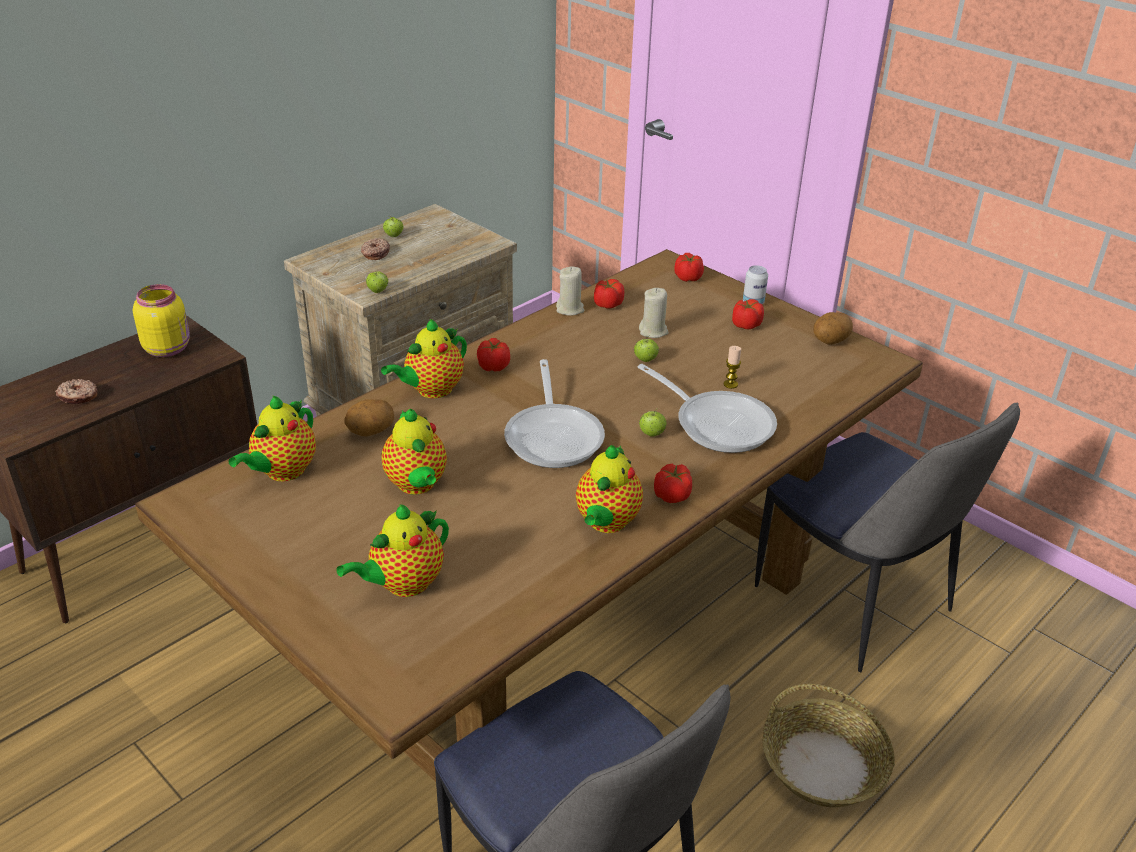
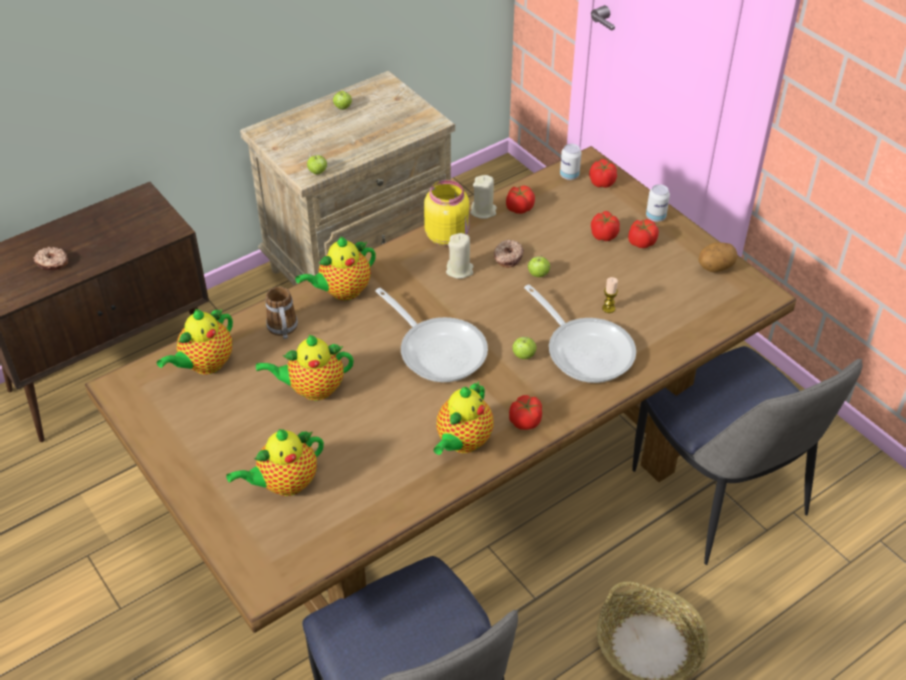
camera: 10 degrees right, 10 degrees up
yellow jar [133,284,190,357] -> yellow jar moved to [424,180,469,246]
potato [345,399,394,437] -> mug [266,287,298,339]
donut [361,238,390,260] -> donut moved to [494,239,524,268]
teapot [381,408,447,495] -> teapot turned 90 degrees clockwise [256,334,354,401]
tomato [477,338,510,371] -> tomato moved to [591,211,620,241]
frying pan [504,359,605,468] -> frying pan turned 45 degrees counterclockwise [375,288,488,382]
beige candle [639,288,669,338] -> beige candle moved to [446,233,474,279]
none -> can [560,144,581,180]

